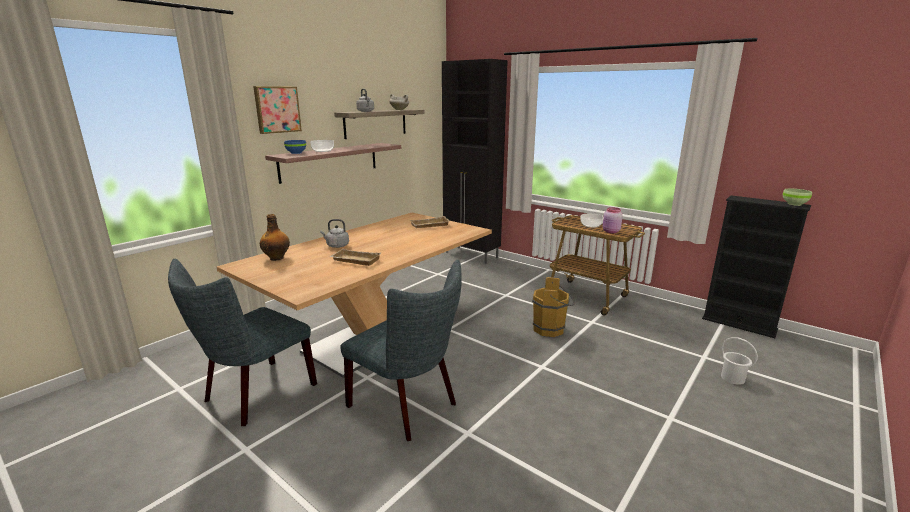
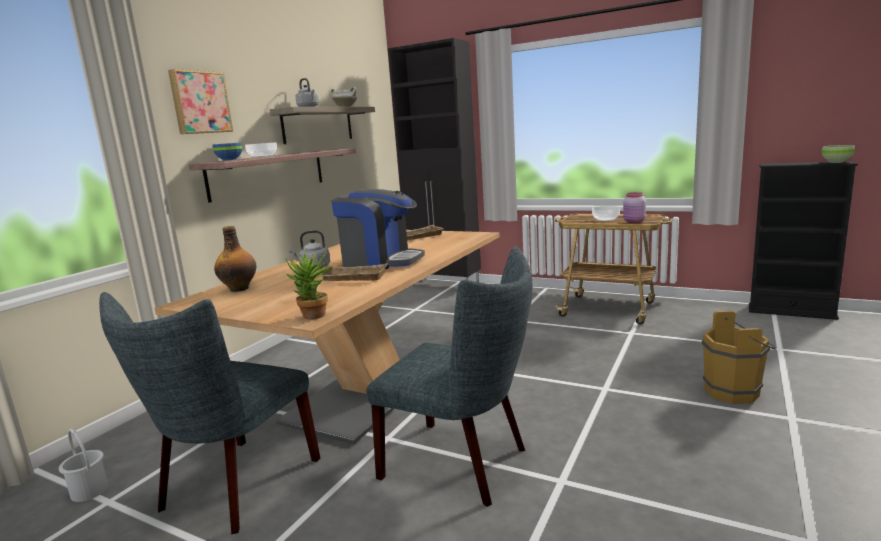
camera: 10 degrees left, 5 degrees down
brown bucket [532,277,575,337] -> brown bucket moved to [702,310,777,404]
white bucket [721,337,758,385] -> white bucket moved to [59,428,108,502]
none -> potted plant [286,252,333,320]
none -> coffee machine [331,189,425,269]

